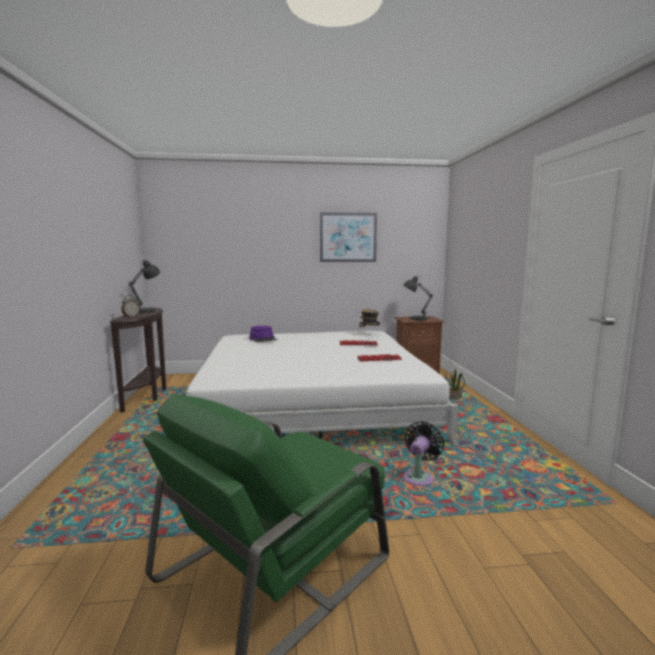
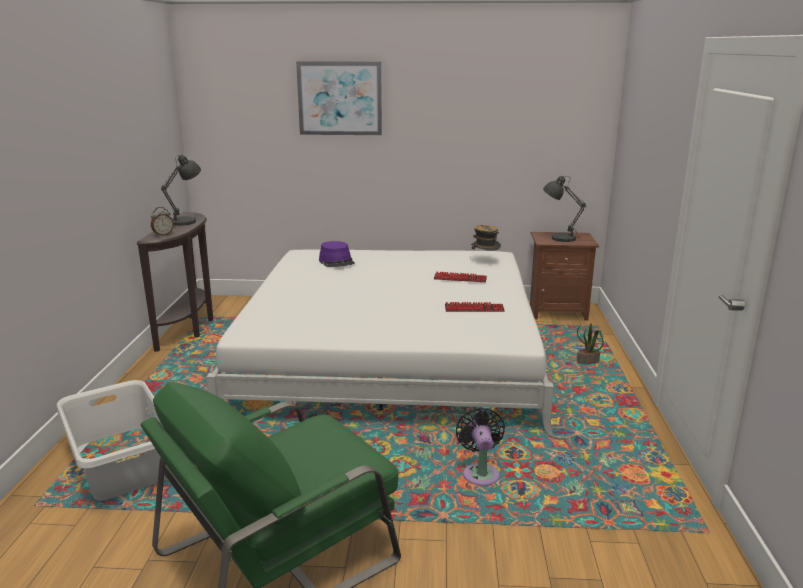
camera: 10 degrees right, 10 degrees up
picture [320,212,377,262] -> picture moved to [296,61,382,135]
black fan [403,421,444,486] -> black fan turned 45 degrees counterclockwise [456,408,505,486]
none -> grey laundry basket [56,380,167,501]

